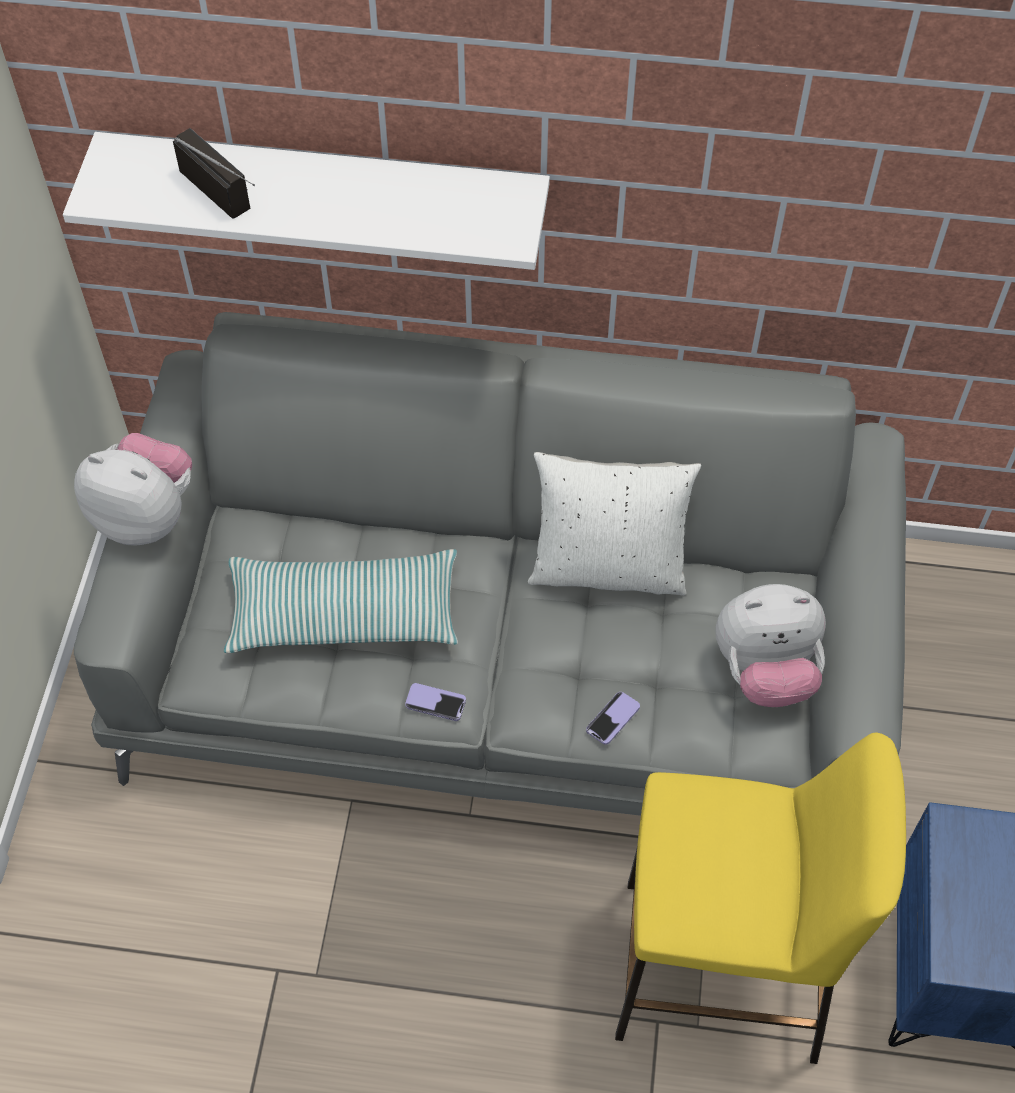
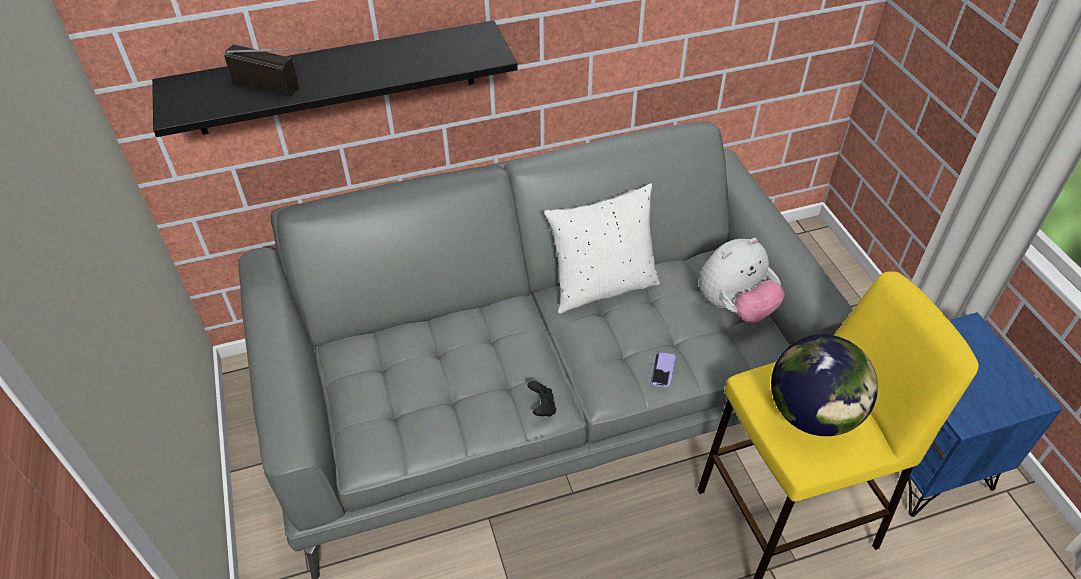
camera: 25 degrees left, 10 degrees down
white shelf [63,132,550,270] -> black shelf [152,20,518,137]
plush toy [74,433,192,546] -> none
pillow [224,549,458,653] -> none
phone [405,683,466,721] -> black game controller [527,381,556,416]
none -> globe [771,334,878,436]

